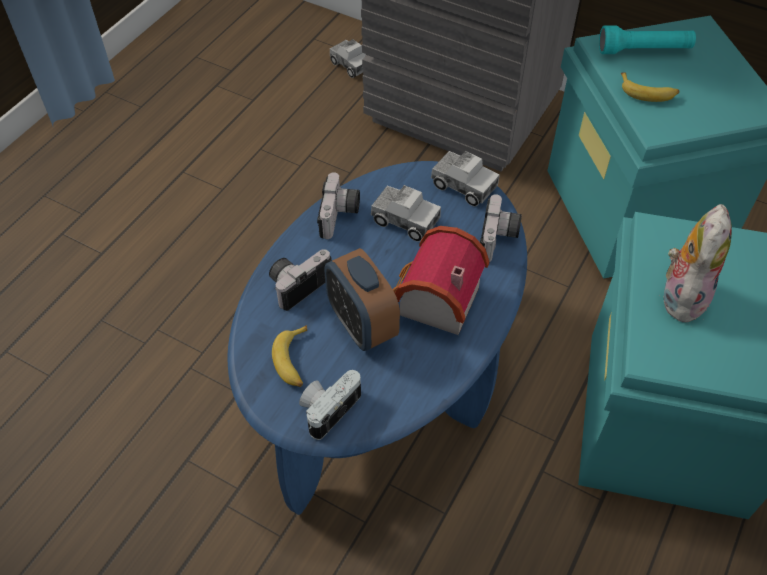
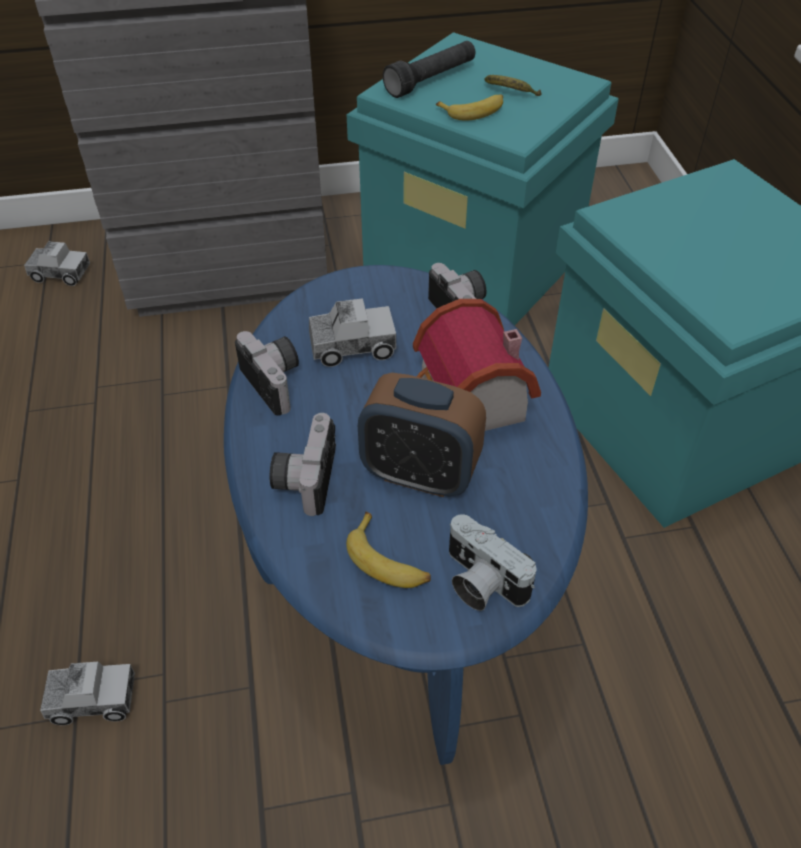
camera: 40 degrees left, 5 degrees down
camera [299,370,361,440] -> camera turned 45 degrees counterclockwise [449,514,537,611]
toy truck [431,151,500,206] -> toy truck moved to [40,662,135,725]
turquoise flashlight [599,25,696,54] -> black flashlight [383,41,475,98]
plush toy [663,204,732,323] -> none
none -> banana [485,75,541,96]

